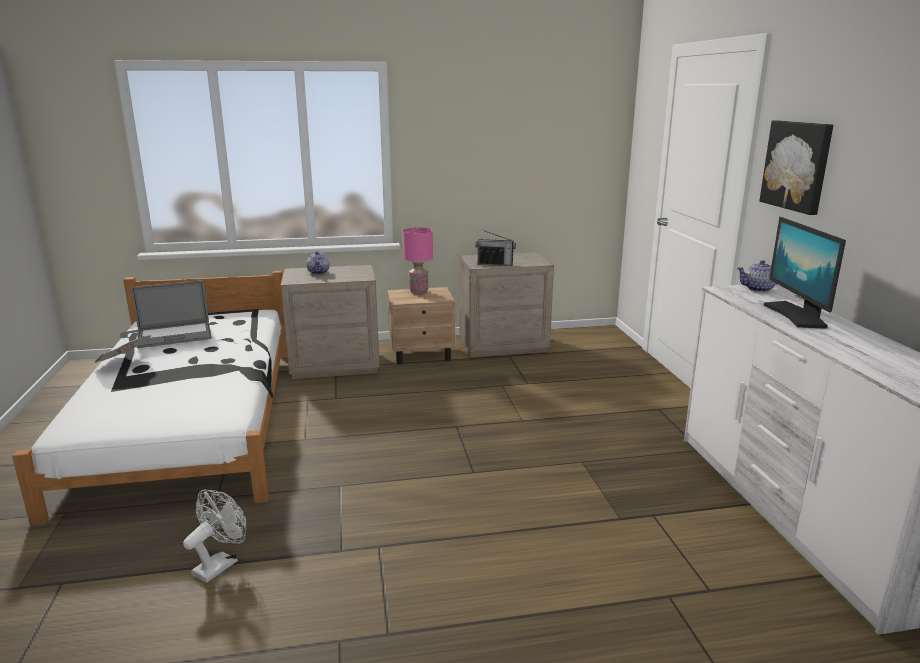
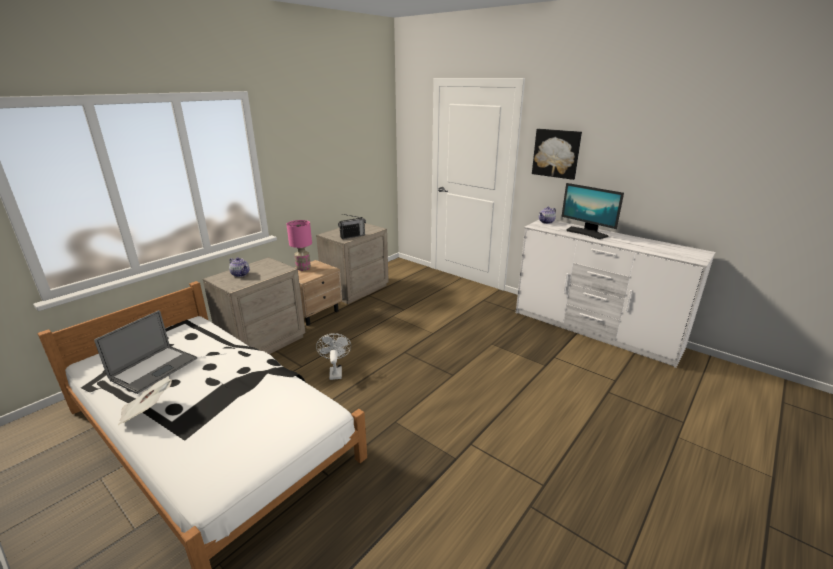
camera: 40 degrees left, 5 degrees up
white fan [183,490,246,583] -> white fan moved to [316,333,351,380]

